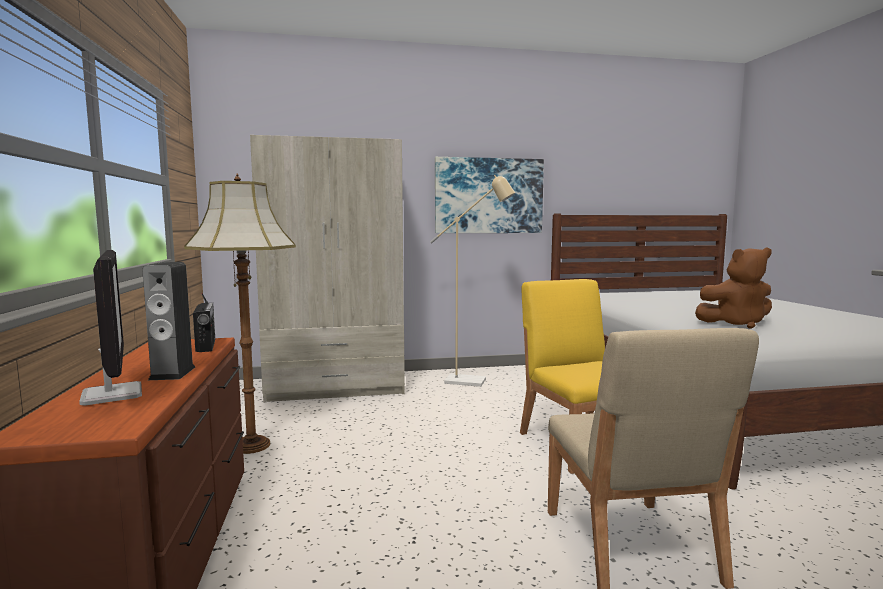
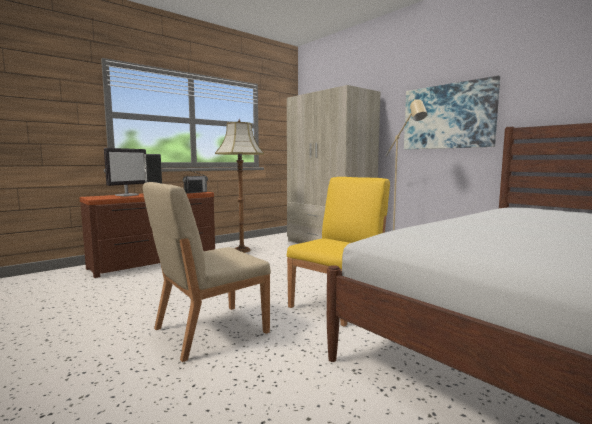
camera: 60 degrees right, 0 degrees up
brown plush toy [695,247,772,329] -> none

